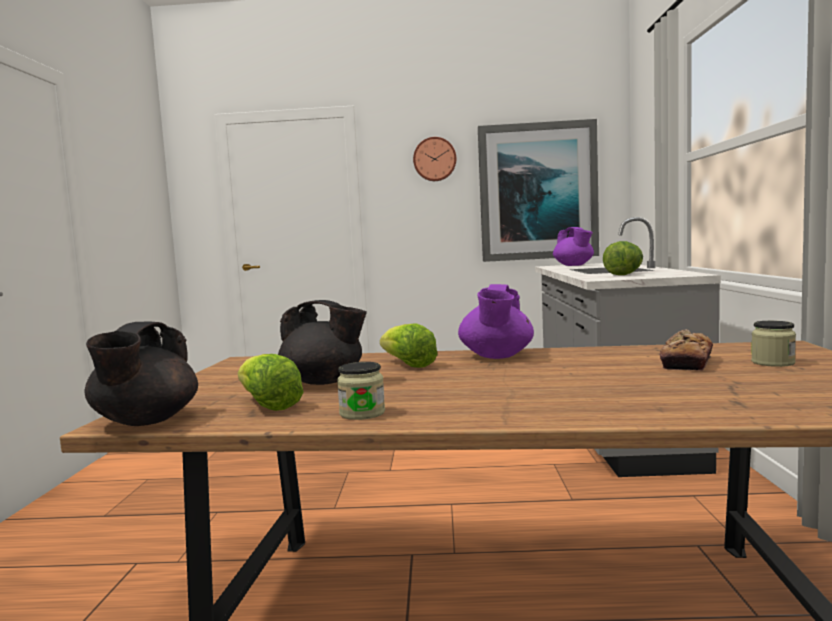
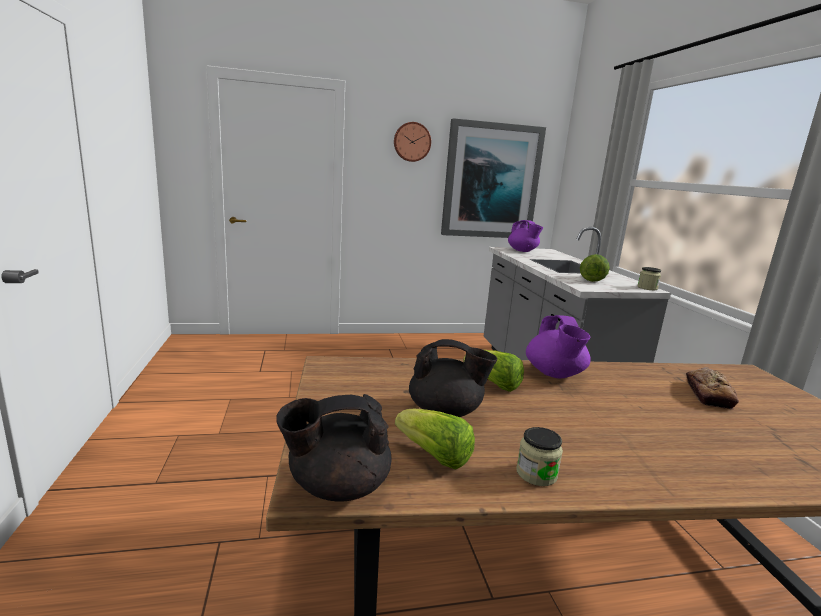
camera: 15 degrees left, 10 degrees up
black teapot [85,322,198,426] -> black teapot turned 75 degrees clockwise [276,394,392,502]
jar [751,321,796,367] -> jar moved to [637,267,661,290]

